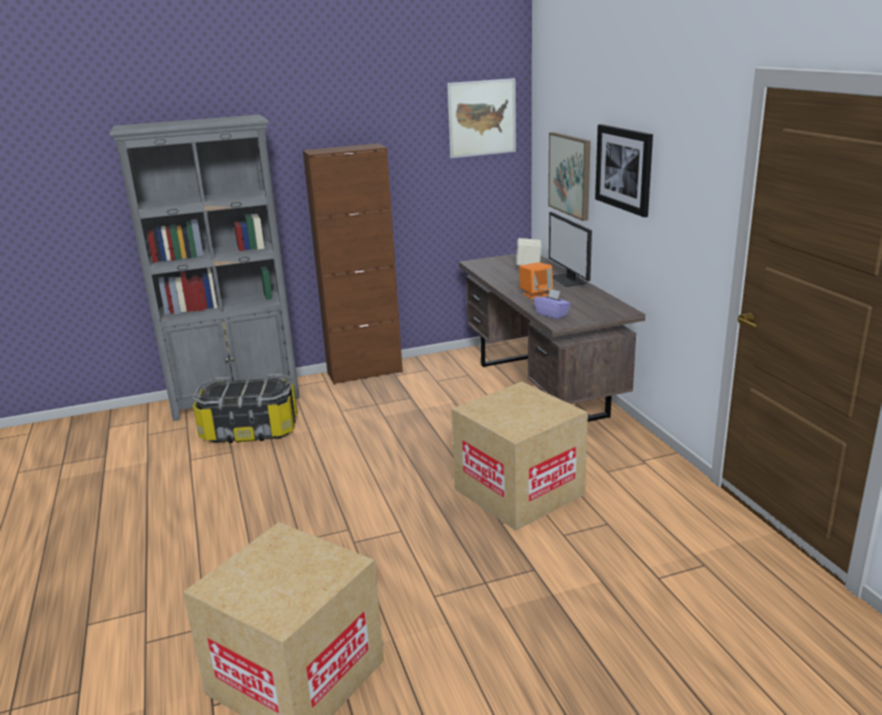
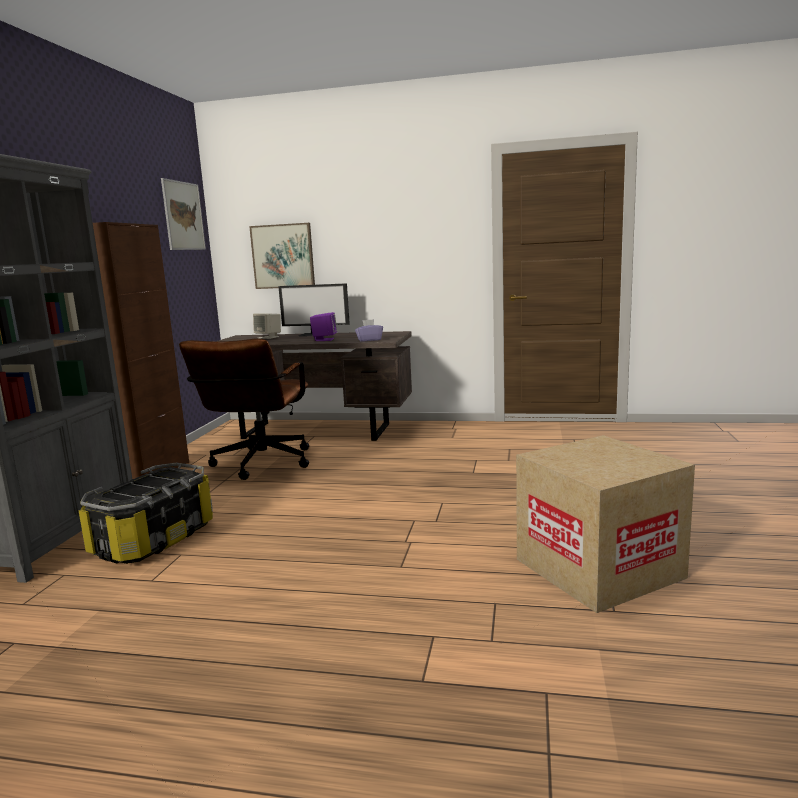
camera: 60 degrees left, 10 degrees down
cardboard box [451,382,588,531] -> none
orange speaker [519,262,553,299] -> purple speaker [310,312,337,341]
picture [595,124,653,217] -> none
none -> brown office chair [179,339,309,480]

